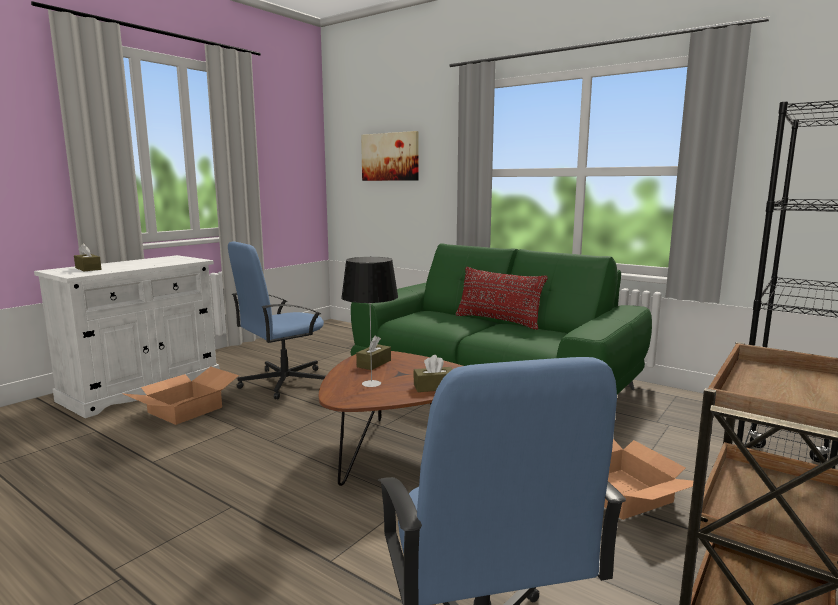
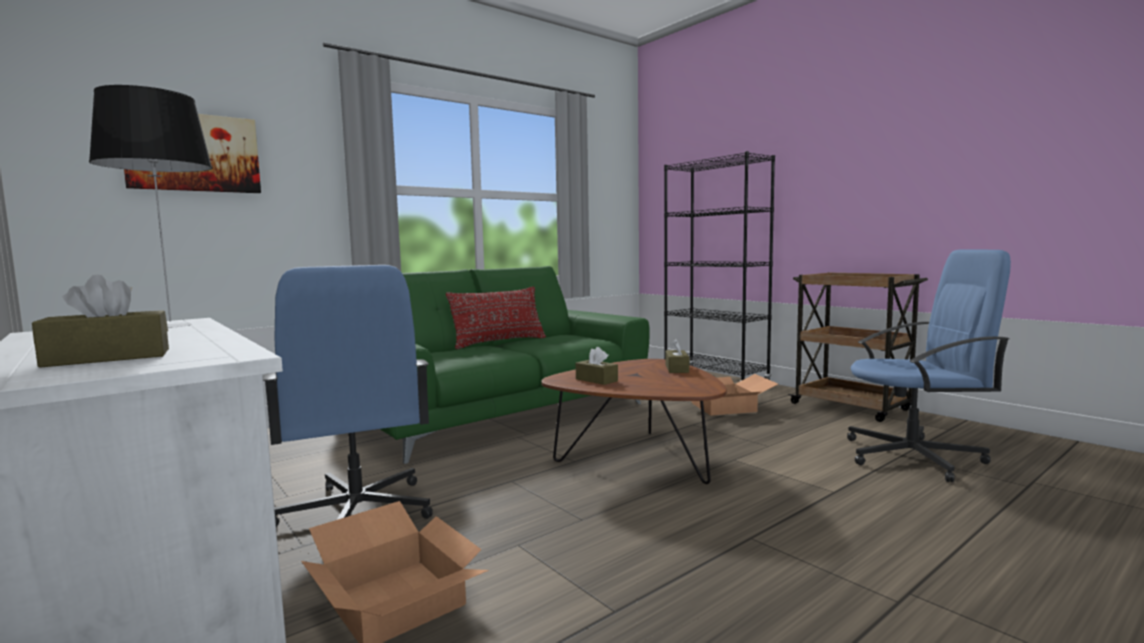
camera: 75 degrees left, 5 degrees down
table lamp [341,257,398,387] -> table lamp moved to [89,85,212,328]

